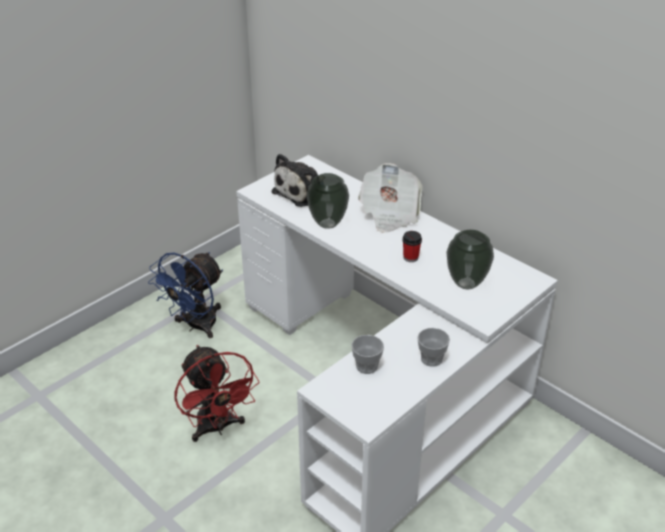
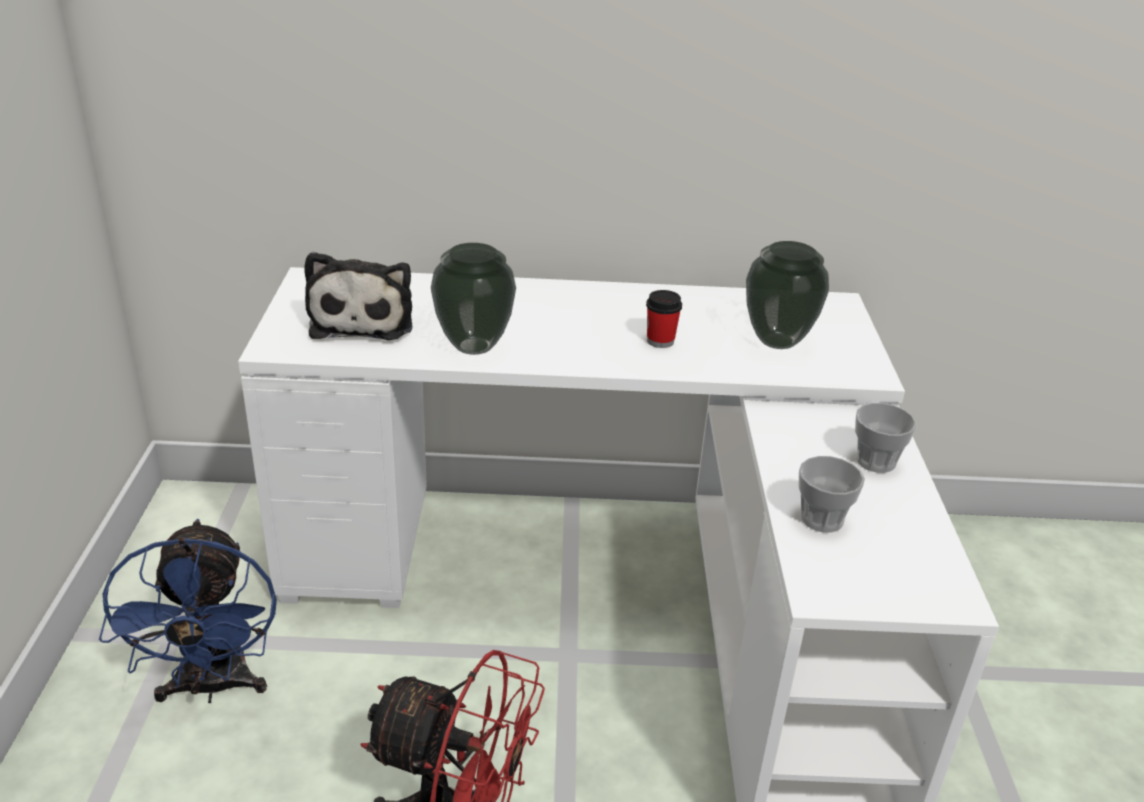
camera: 45 degrees left, 5 degrees down
newspaper [358,163,423,233] -> none

